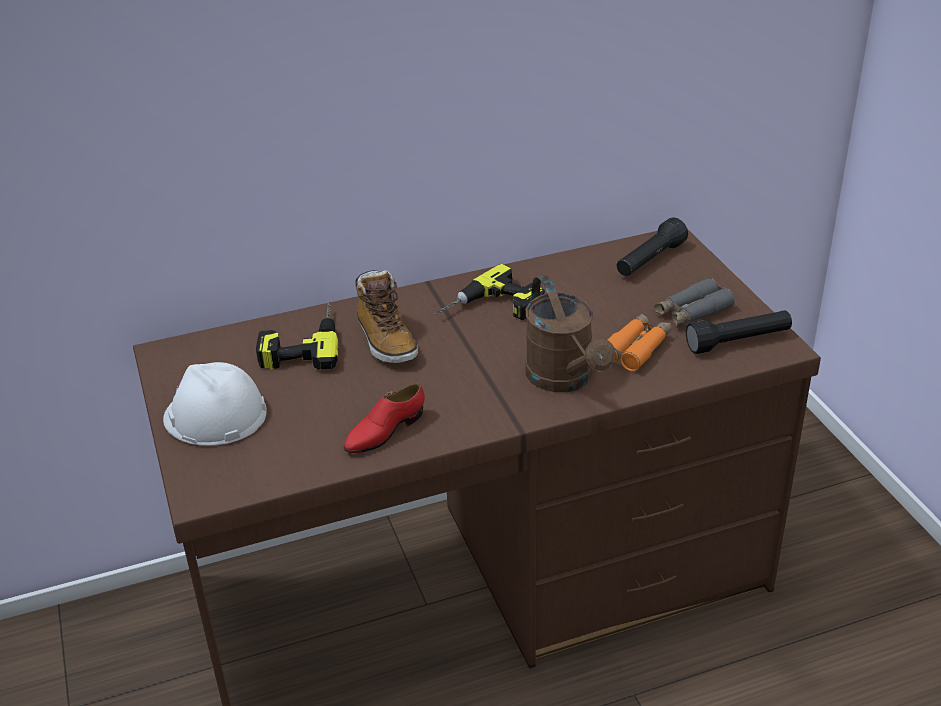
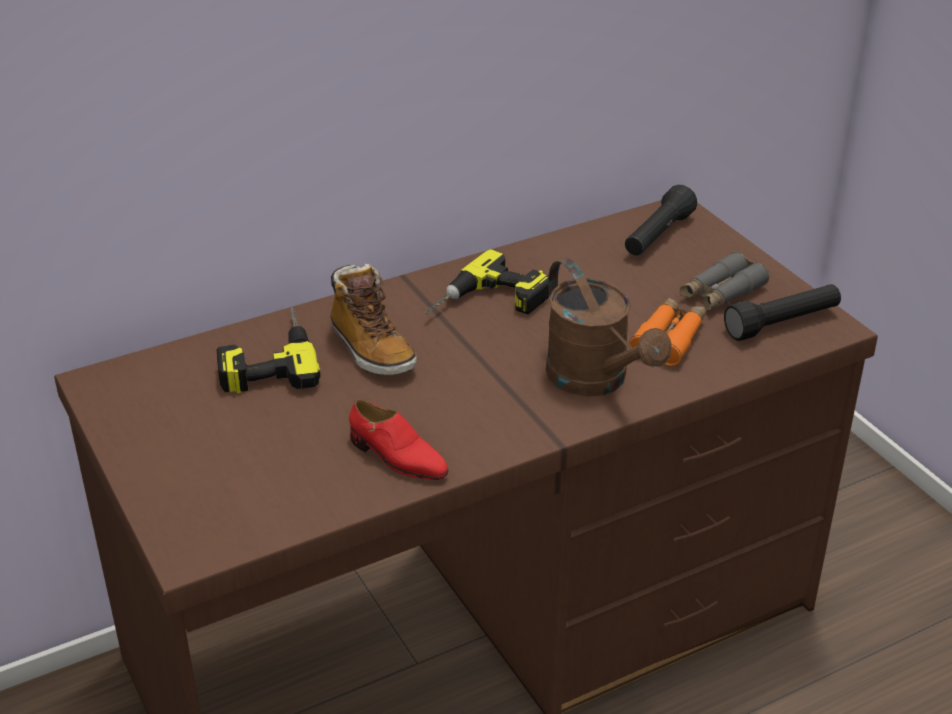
camera: 10 degrees left, 0 degrees up
white hard hat [163,362,267,446] -> none
red shoe [343,383,425,453] -> red shoe turned 90 degrees counterclockwise [349,399,448,480]

